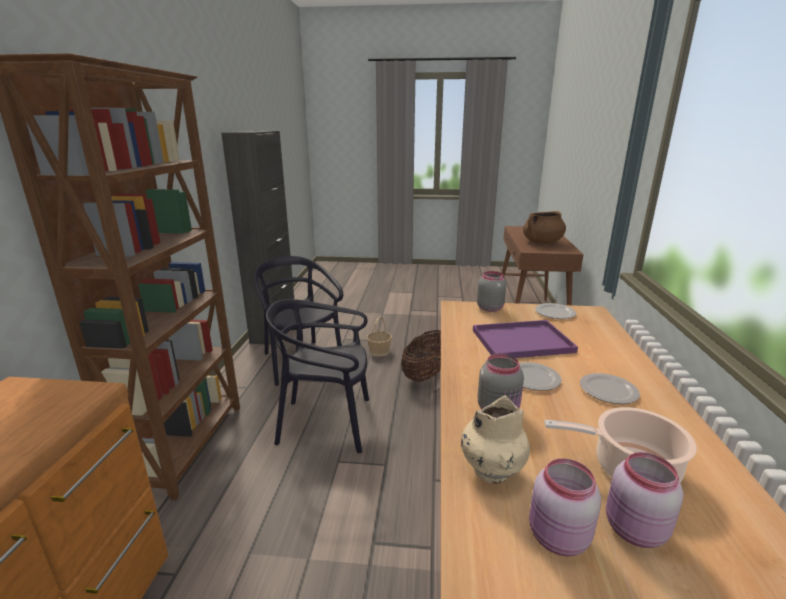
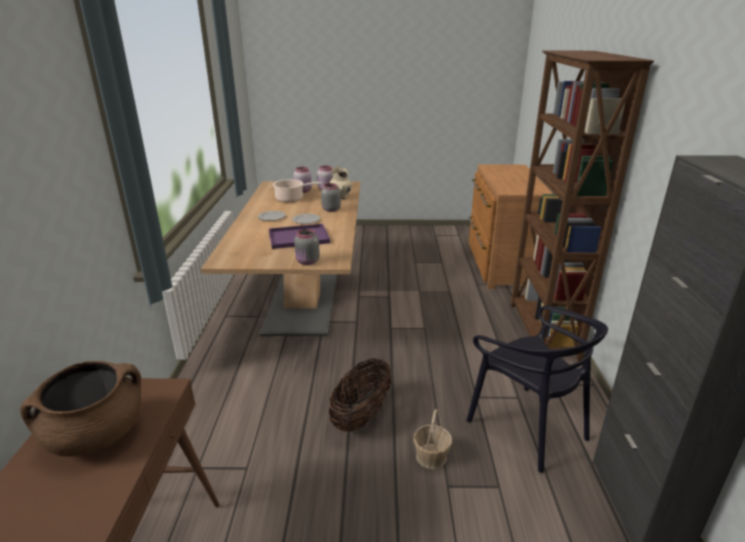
camera: 175 degrees right, 5 degrees up
black chair [266,299,369,453] -> none
plate [535,303,576,319] -> none

